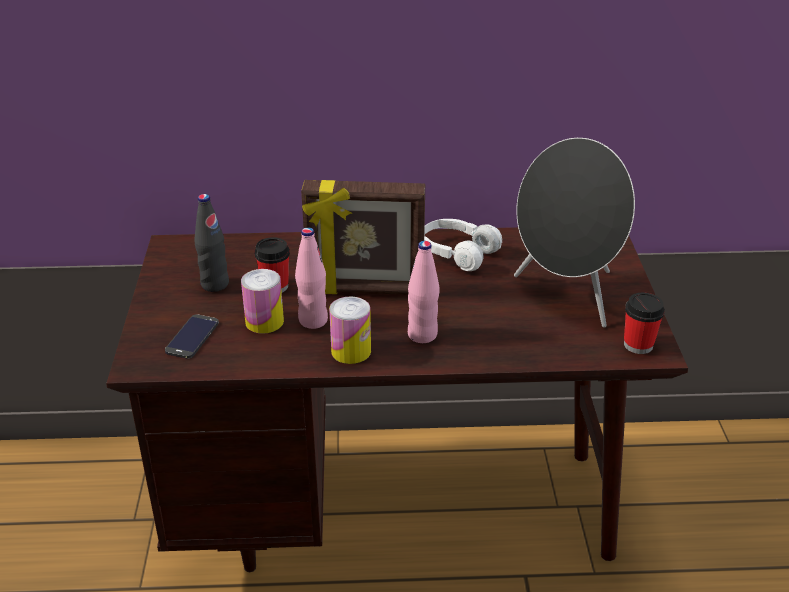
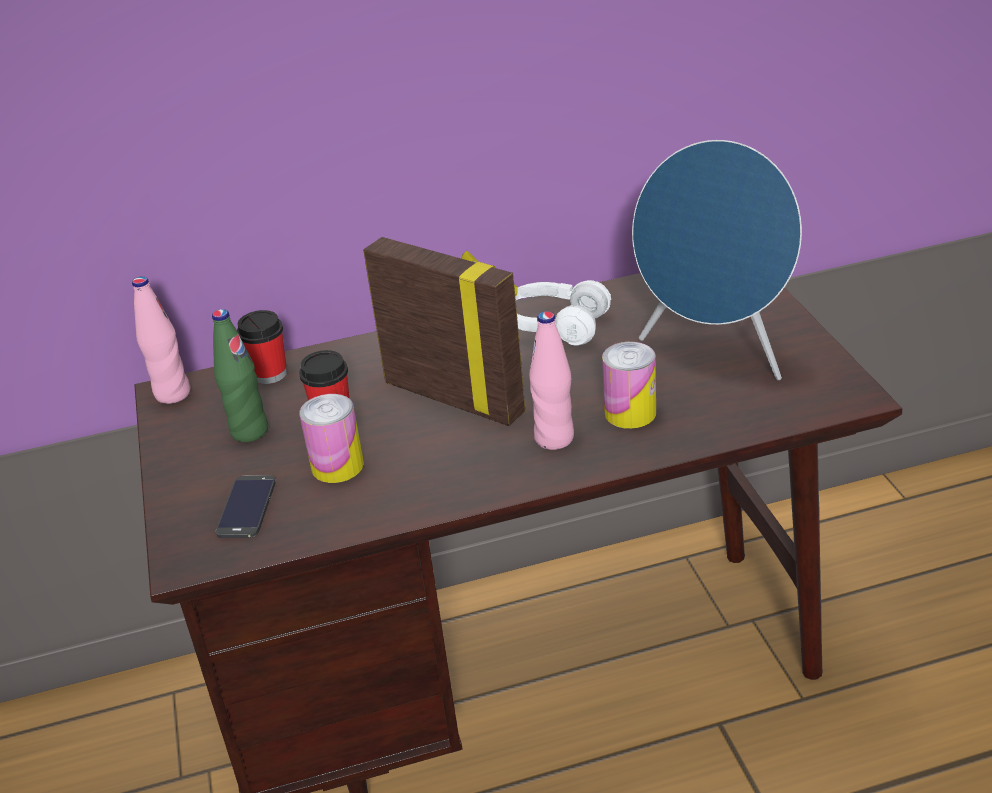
camera: 10 degrees left, 0 degrees up
black bottle [194,194,229,292] -> green bottle [212,309,268,442]
pink bottle [295,227,328,329] -> pink bottle moved to [132,276,190,404]
picture frame [301,180,425,295] -> picture frame turned 135 degrees counterclockwise [363,237,525,426]
can [329,296,371,364] -> can moved to [602,342,656,429]
black speaker [514,138,635,327] -> blue speaker [632,140,802,380]
cup [624,293,665,354] -> cup moved to [237,310,287,384]

